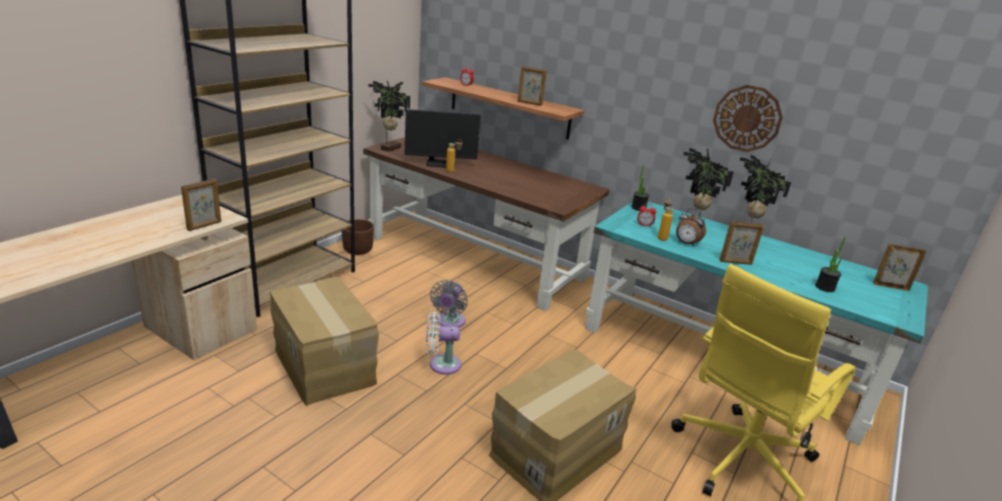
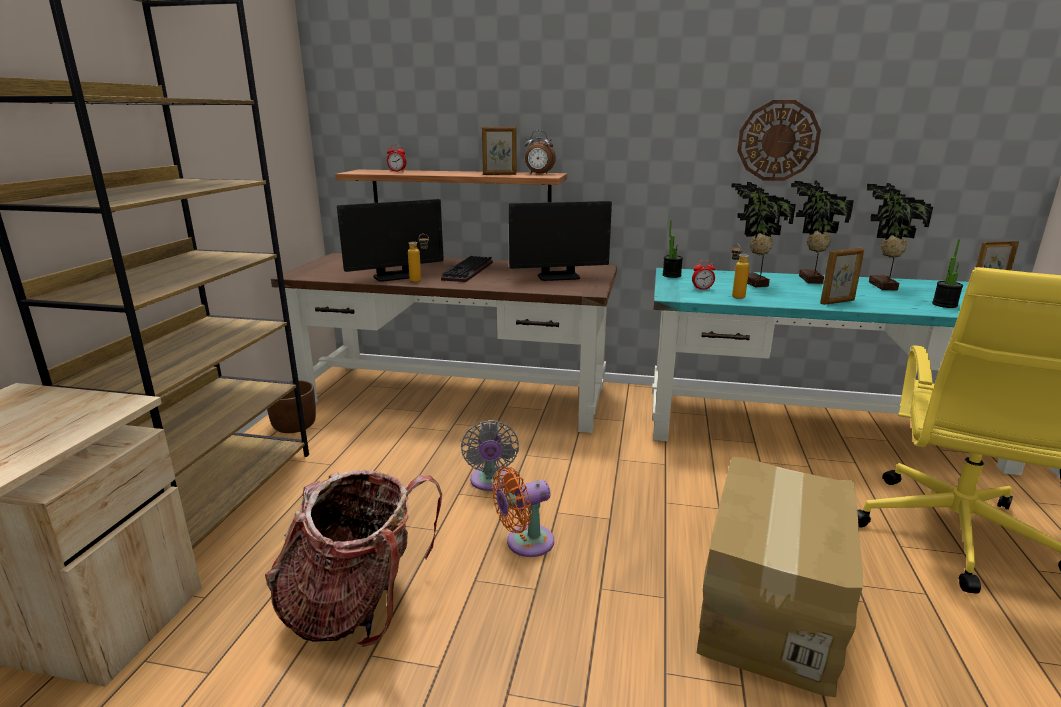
camera: 20 degrees left, 5 degrees down
picture frame [181,179,221,231] -> none
cardboard box [270,277,379,406] -> backpack [265,470,442,647]
potted plant [369,81,410,152] -> potted plant moved to [867,183,933,290]
white fan [426,312,461,375] -> orange fan [492,467,554,557]
alarm clock [676,209,706,247] -> alarm clock moved to [525,130,556,174]
none -> keyboard [441,256,493,282]
none -> monitor [509,201,612,281]

